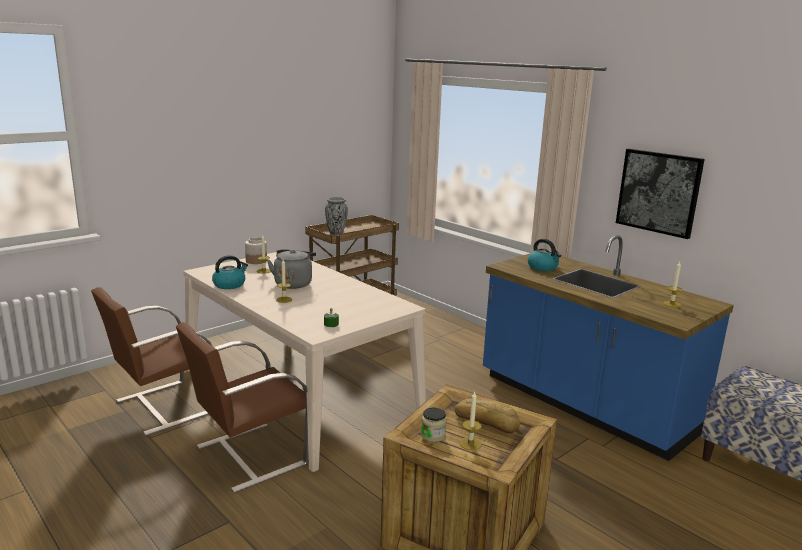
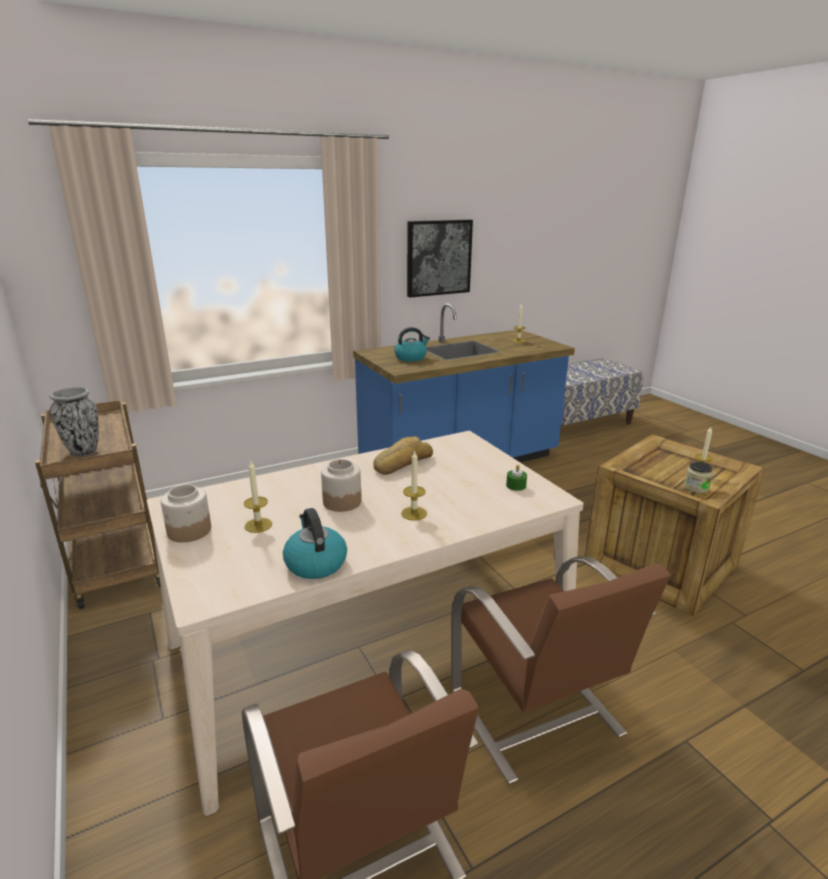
camera: 75 degrees left, 5 degrees up
grey kettle [267,249,316,289] -> jar [321,459,362,512]
bread [455,399,520,433] -> bread moved to [373,436,433,475]

